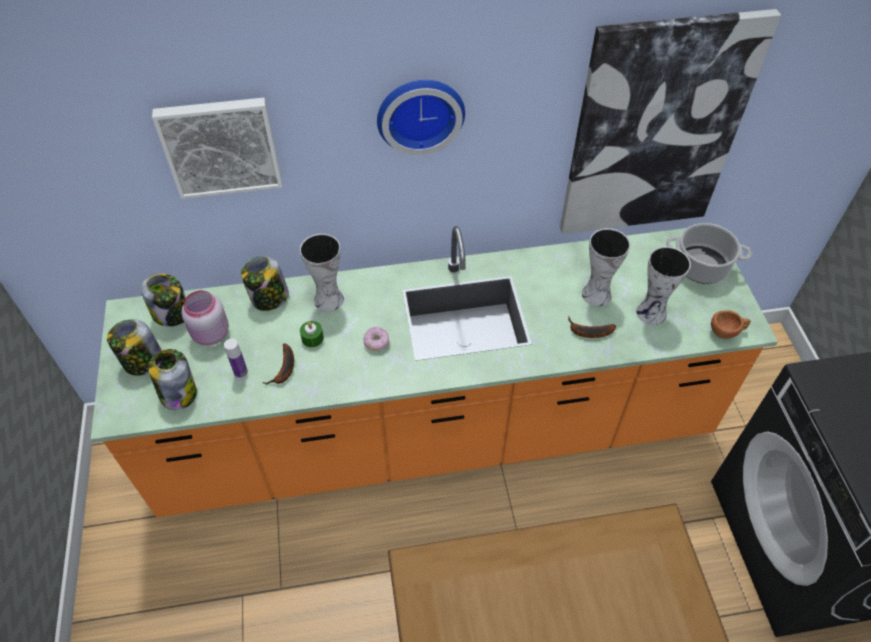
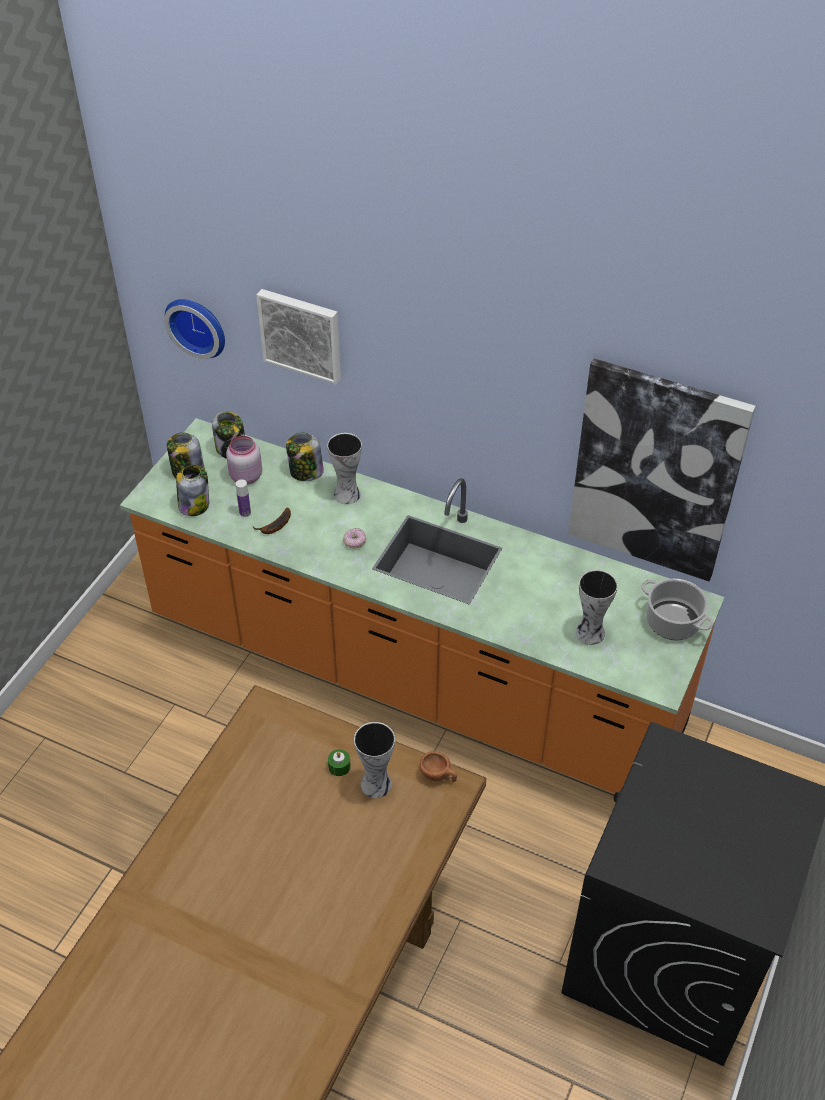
camera: 35 degrees right, 5 degrees down
green candle [300,321,324,347] -> green candle moved to [328,749,351,776]
wall clock [377,80,465,155] -> wall clock moved to [164,299,225,359]
banana [568,317,616,338] -> none
vase [582,228,630,306] -> vase moved to [354,722,395,798]
brown cup [711,310,751,339] -> brown cup moved to [420,751,457,782]

